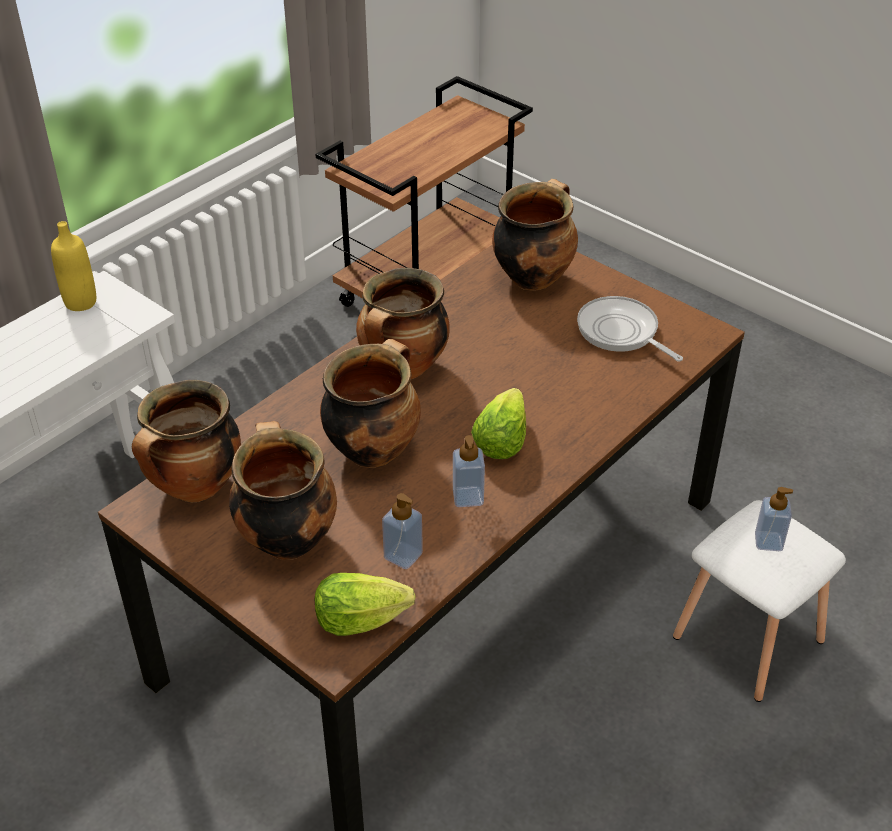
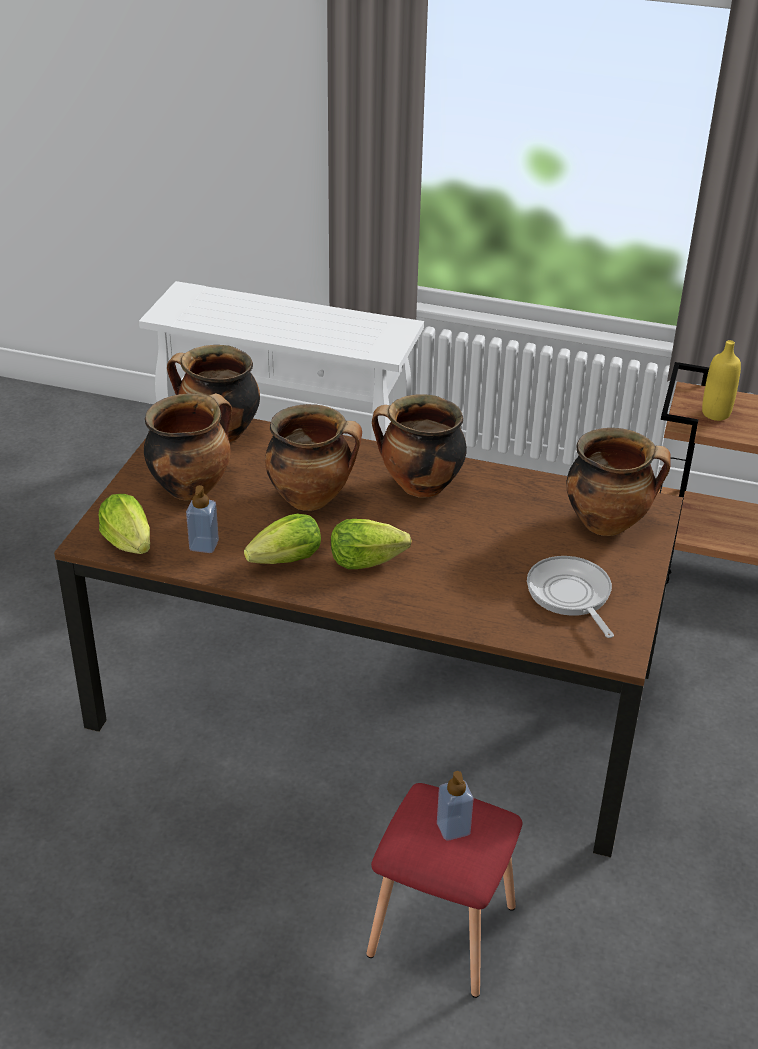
camera: 65 degrees right, 5 degrees down
yellow bottle [51,221,96,311] -> yellow bottle moved to [702,340,741,421]
soap dispenser [453,435,485,507] -> lettuce [244,513,321,564]
frying pan [577,296,683,361] -> frying pan turned 45 degrees counterclockwise [527,556,614,638]
white stool [673,500,846,702] -> red stool [367,783,523,998]

